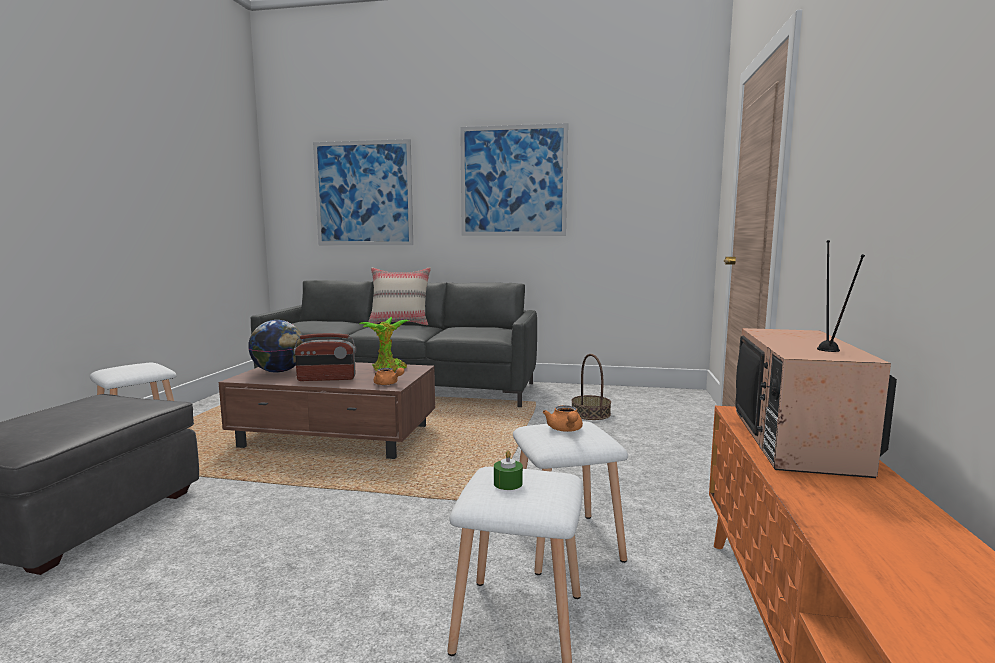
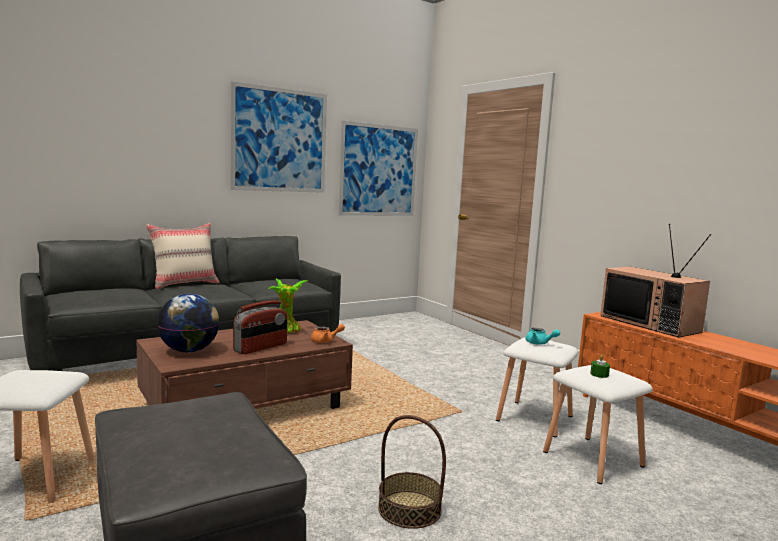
camera: 45 degrees left, 0 degrees up
picture [313,139,413,245] -> picture moved to [338,121,418,216]
orange teapot [543,405,583,432] -> turquoise teapot [526,328,560,345]
basket [571,354,611,420] -> basket moved to [378,415,446,529]

